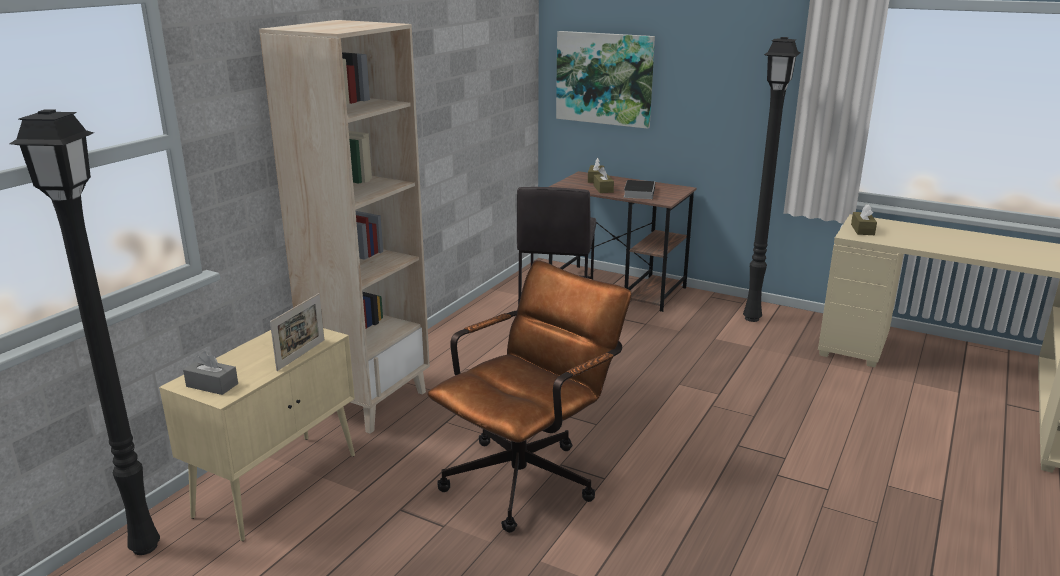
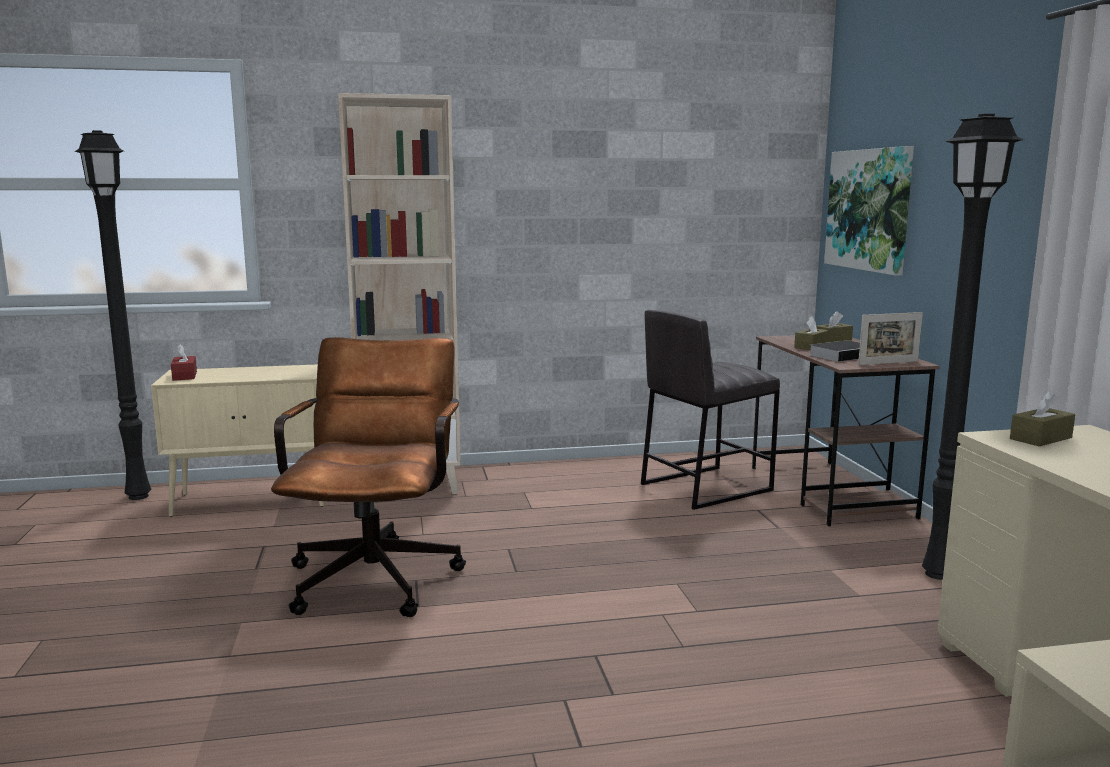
camera: 50 degrees right, 10 degrees down
grey tissue box [183,352,238,395] -> red tissue box [171,344,197,381]
picture frame [270,293,324,371] -> picture frame moved to [858,312,923,365]
brown office chair [427,260,632,533] -> brown office chair turned 90 degrees counterclockwise [271,337,466,617]

